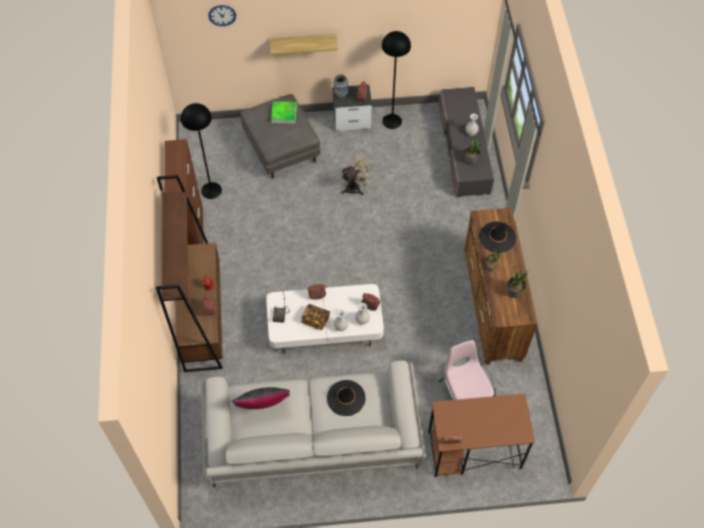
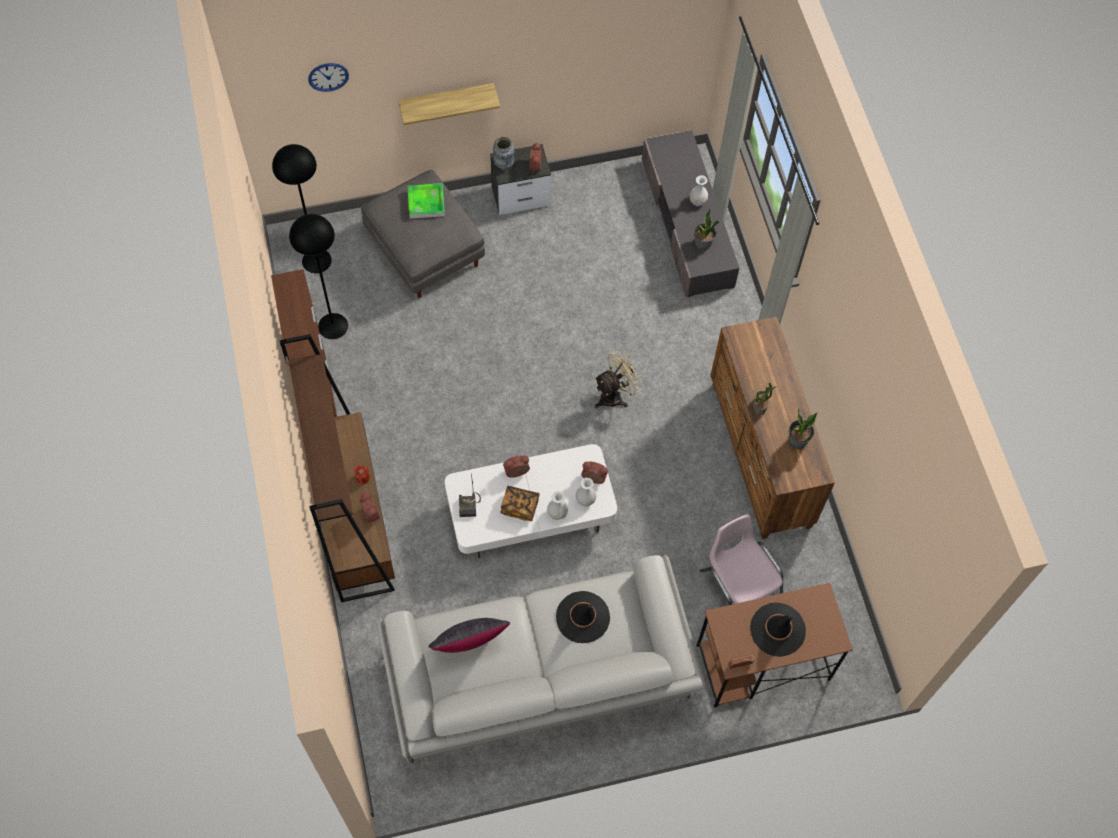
camera: 10 degrees left, 5 degrees up
beige fan [341,153,373,195] -> beige fan moved to [594,349,644,408]
black floor lamp [382,31,411,129] -> black floor lamp moved to [272,144,332,273]
black hat [479,222,516,253] -> black hat moved to [750,603,806,657]

